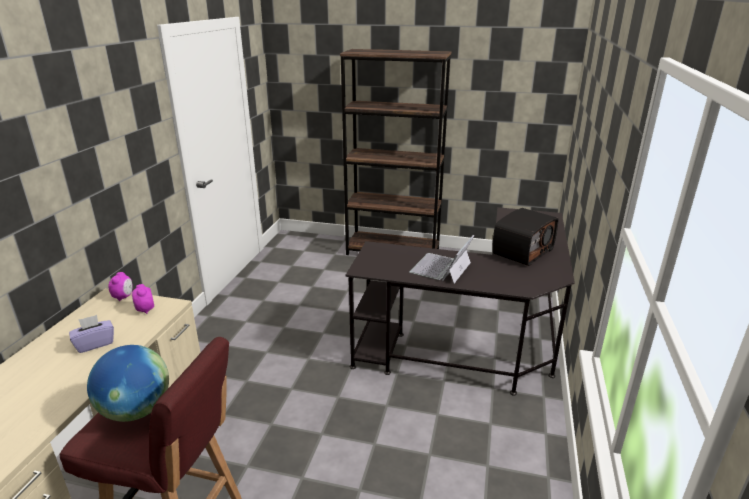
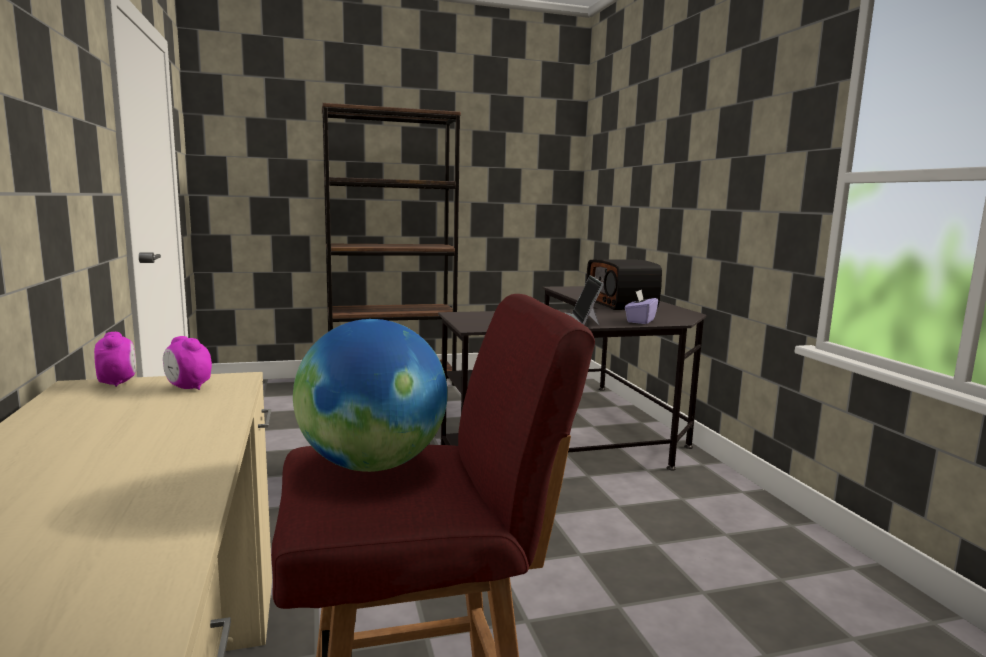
camera: 30 degrees left, 15 degrees down
purple tissue box [69,315,114,353] -> purple tissue box moved to [625,290,658,324]
radio [492,208,559,266] -> radio turned 150 degrees clockwise [586,259,662,310]

